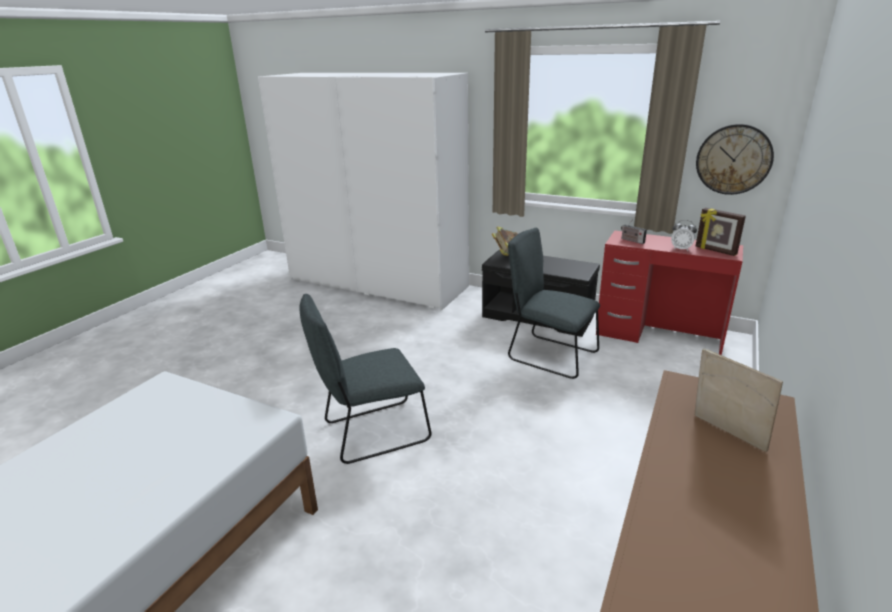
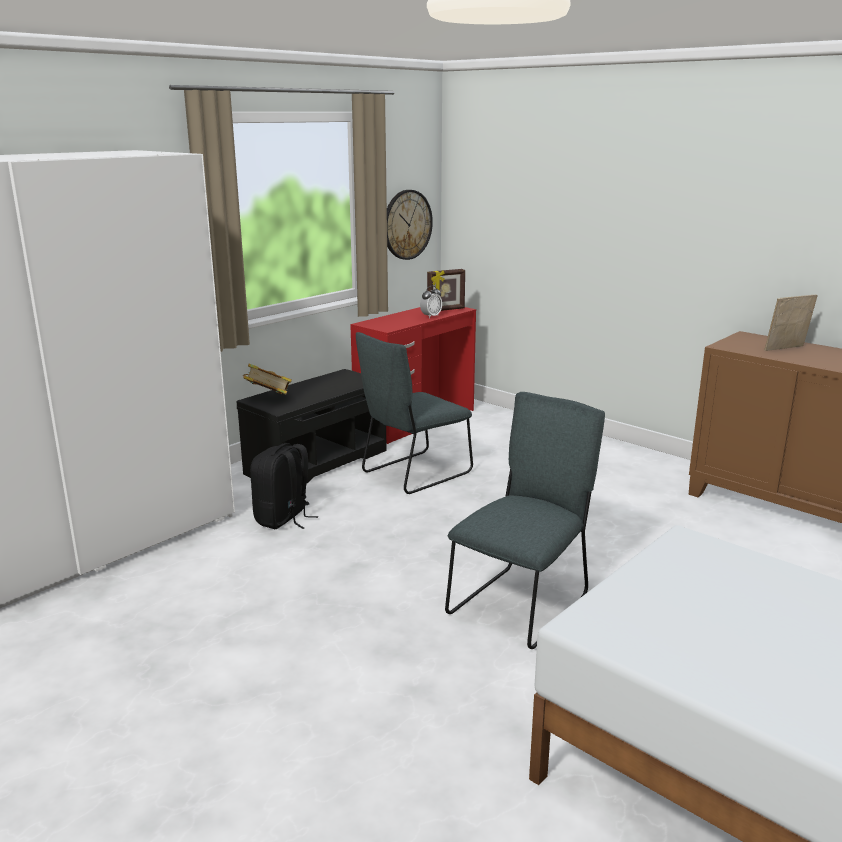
camera: 75 degrees left, 5 degrees down
grey chair [300,294,432,464] -> grey chair turned 135 degrees counterclockwise [445,392,605,649]
radio [621,219,647,244] -> none
none -> black backpack [250,443,319,529]

